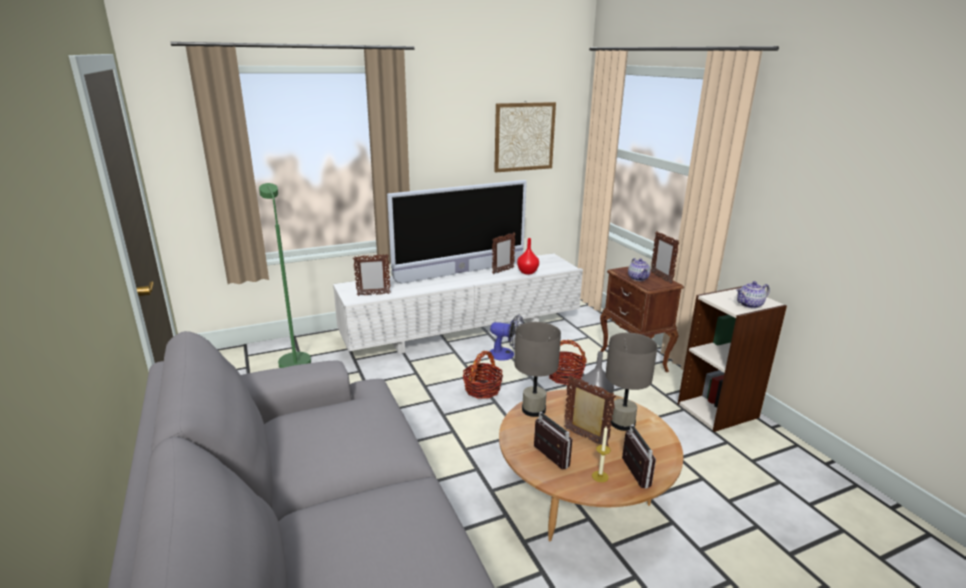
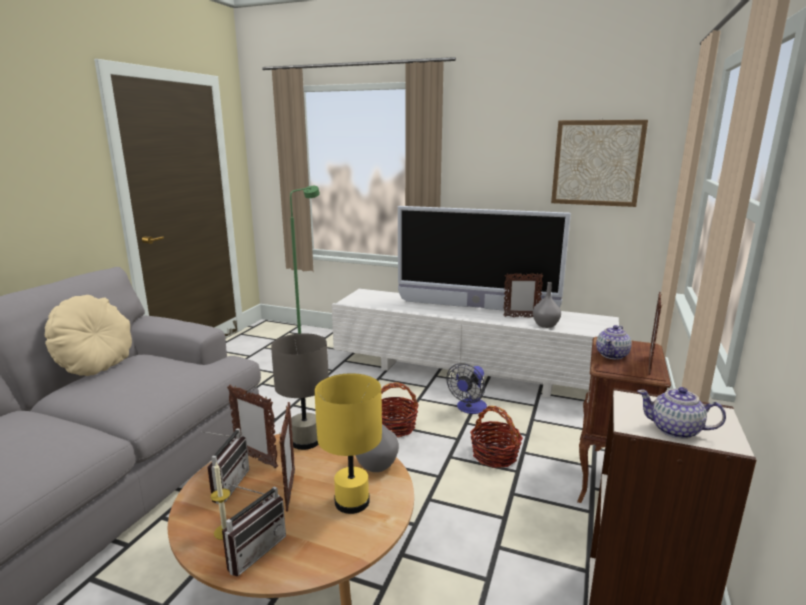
camera: 45 degrees right, 5 degrees down
picture frame [353,254,391,296] -> picture frame moved to [227,384,278,468]
fan [490,315,524,361] -> fan turned 60 degrees clockwise [447,363,487,414]
red vase [517,238,539,275] -> grey vase [533,282,561,328]
grey table lamp [606,333,657,431] -> yellow table lamp [315,373,382,514]
none -> beige pillow [45,295,132,376]

